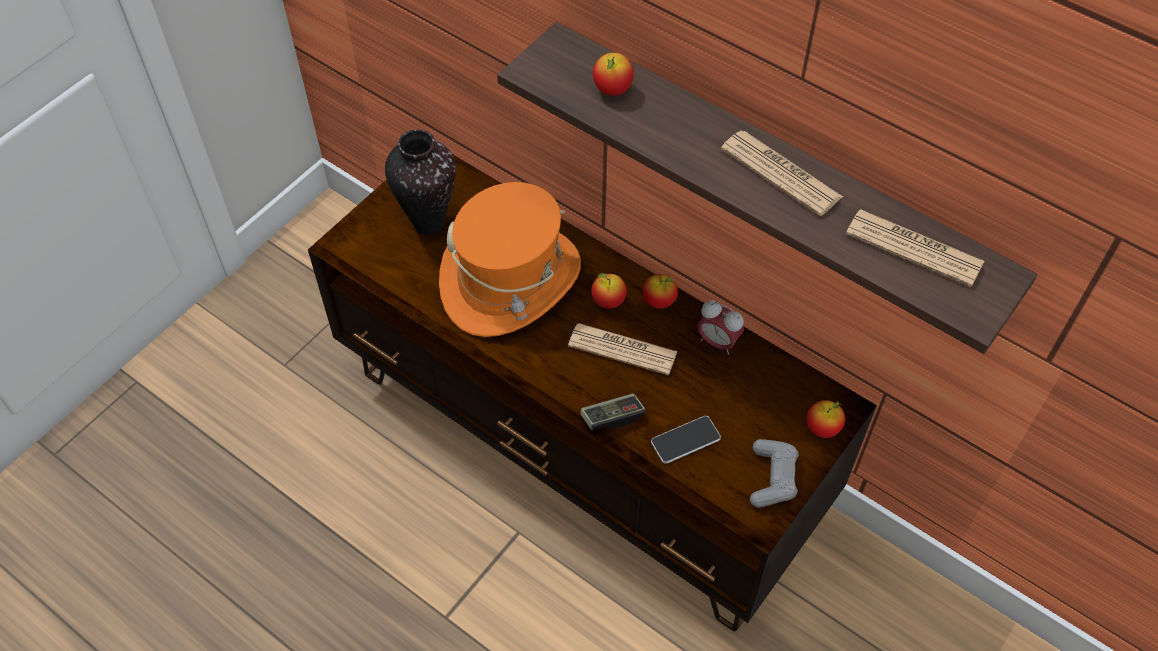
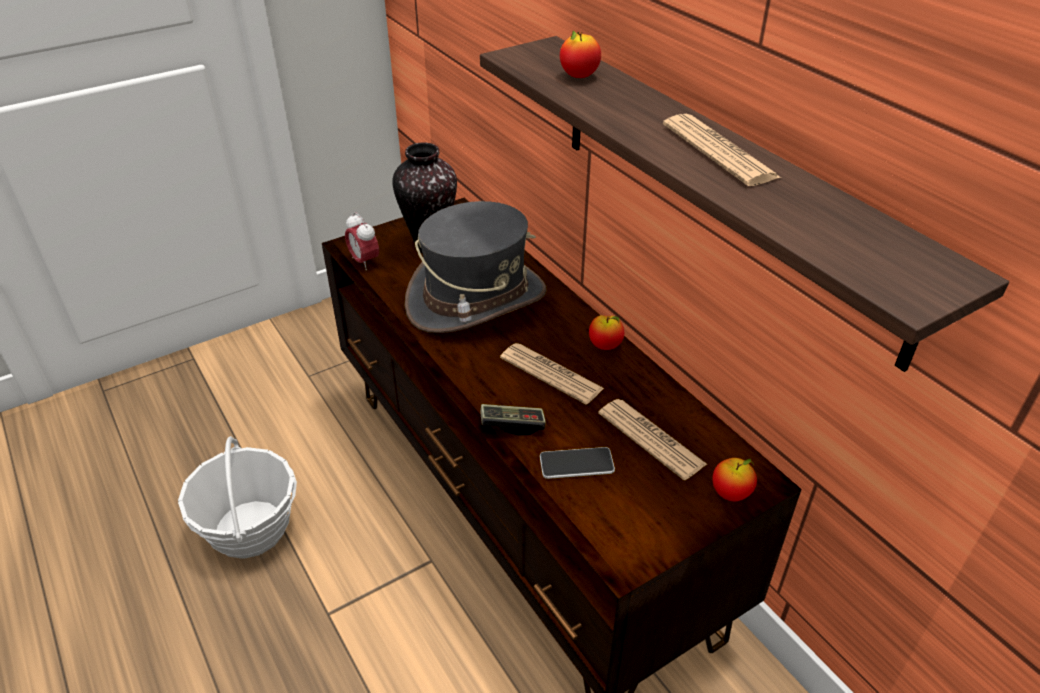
camera: 20 degrees right, 15 degrees down
orange hat [439,182,581,337] -> grey hat [405,201,547,333]
apple [591,273,627,309] -> none
alarm clock [697,301,744,355] -> alarm clock moved to [345,212,379,270]
grey game controller [750,439,799,508] -> none
newspaper [846,210,984,287] -> newspaper moved to [598,399,707,480]
none -> basket [178,436,297,559]

